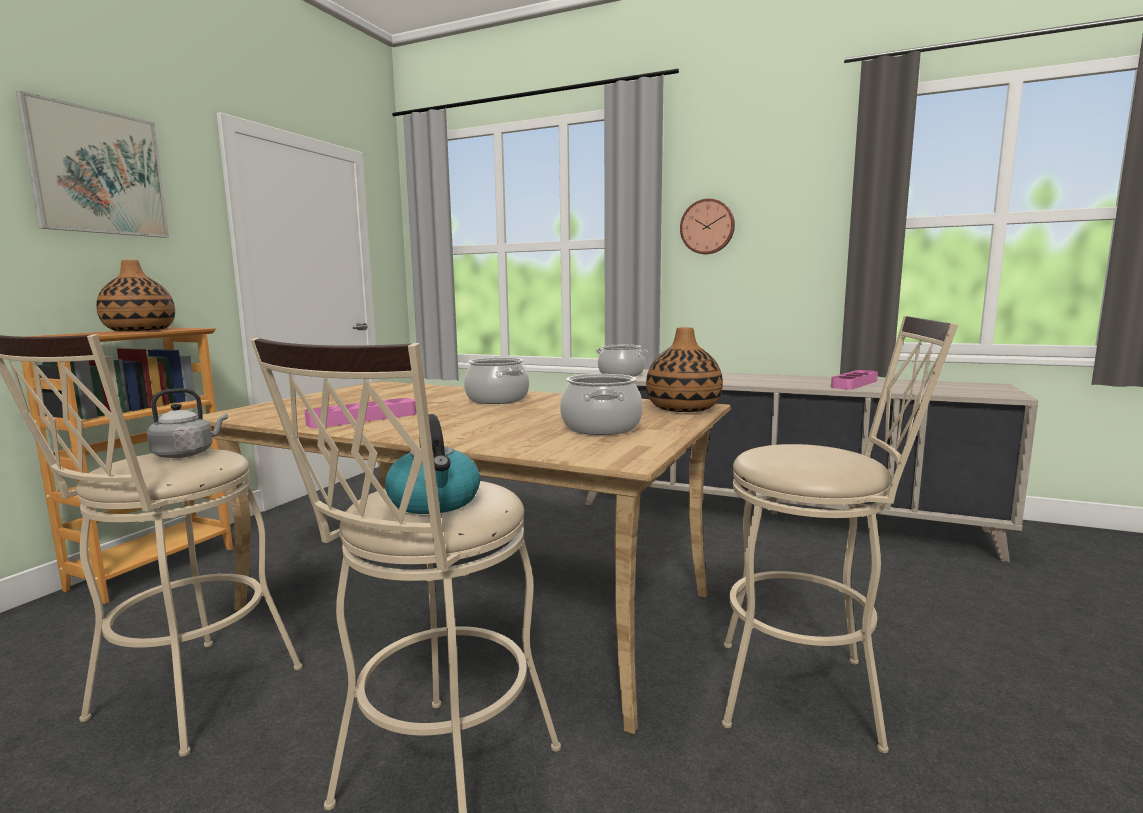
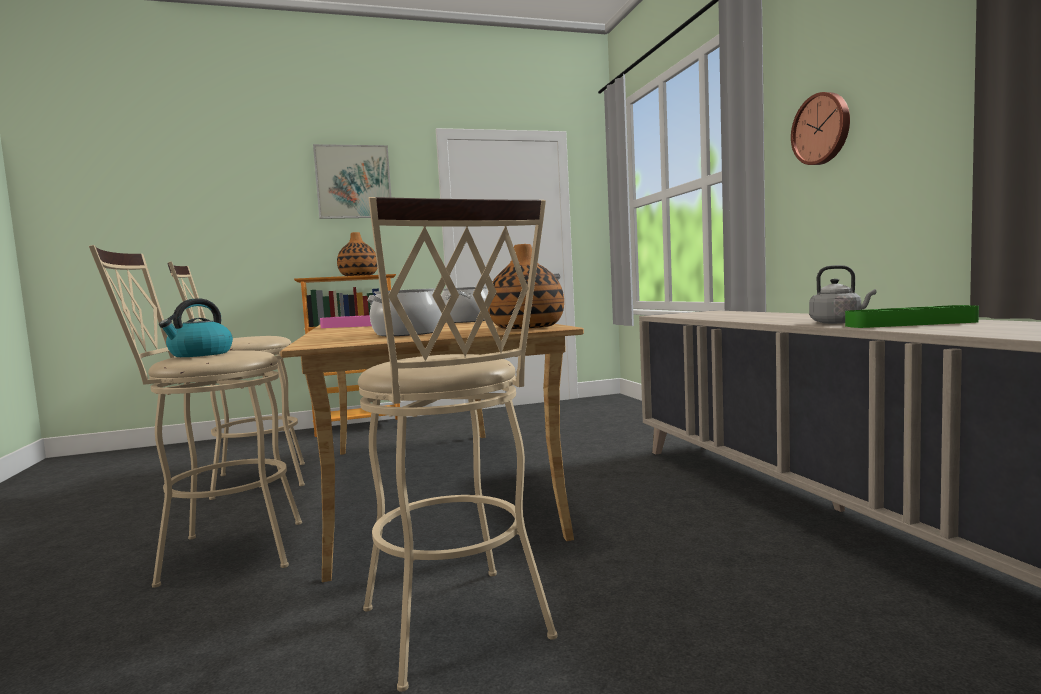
camera: 50 degrees right, 5 degrees down
grey kettle [147,388,228,458] -> grey kettle moved to [809,265,877,324]
cooking pot [596,345,648,377] -> none
pink tray [831,370,878,390] -> green tray [845,305,979,328]

